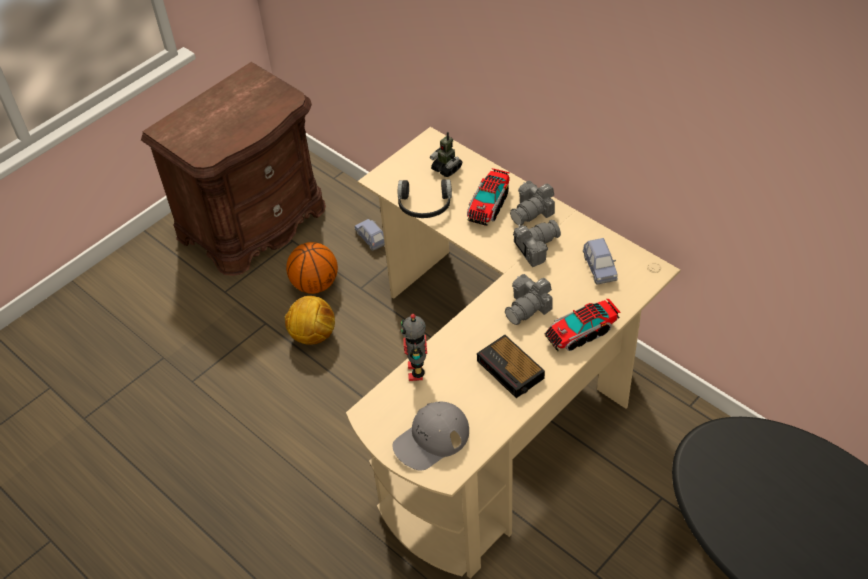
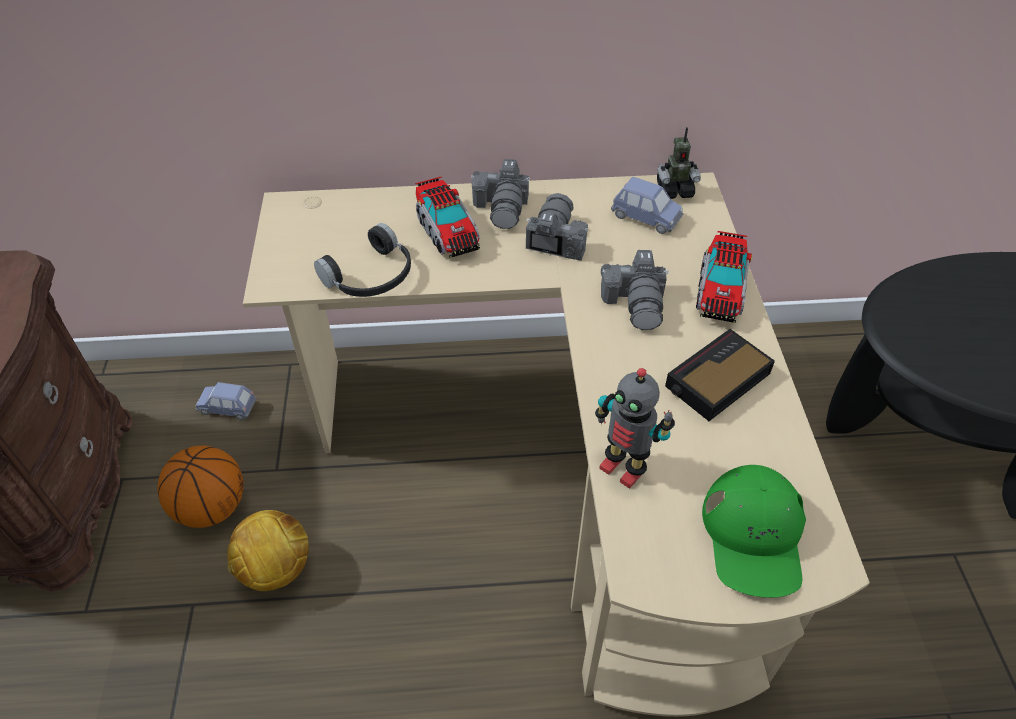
camera: 50 degrees left, 0 degrees up
grey cap [392,402,469,471] -> green cap [702,465,806,598]
toy robot [430,132,462,177] -> toy robot moved to [657,127,701,199]
alarm clock [477,335,545,398] -> alarm clock turned 135 degrees clockwise [665,329,775,421]

